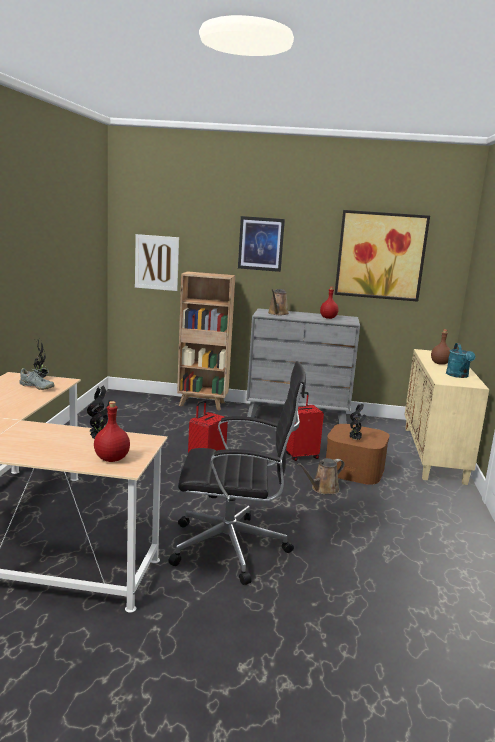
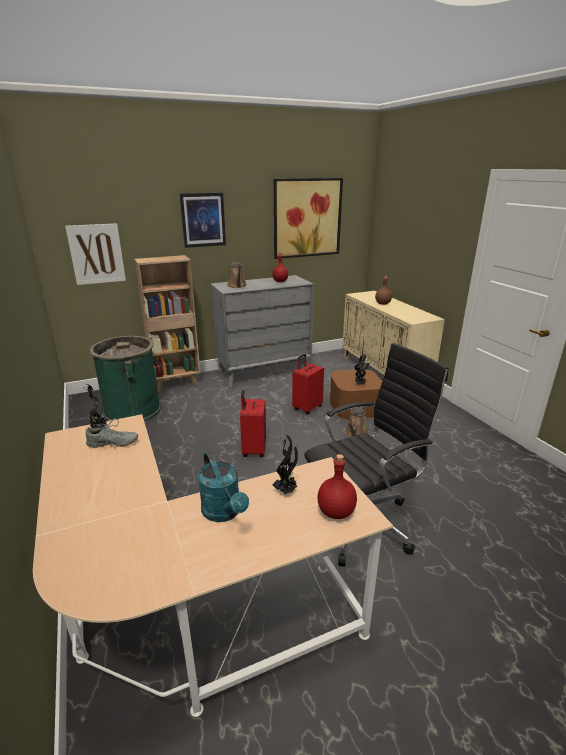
camera: 30 degrees left, 10 degrees up
turquoise watering can [446,343,476,378] -> turquoise watering can moved to [198,452,249,522]
none -> green trash can [90,336,161,422]

